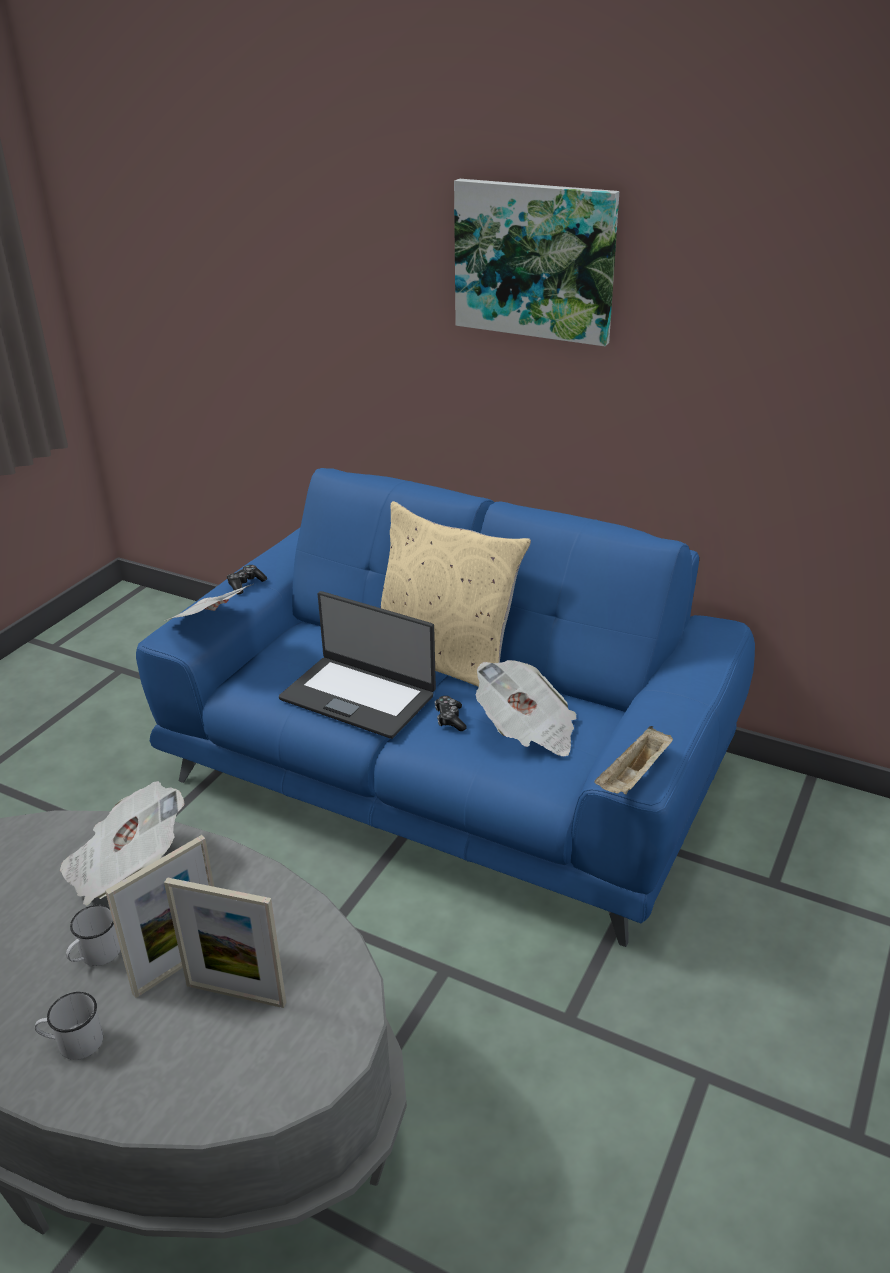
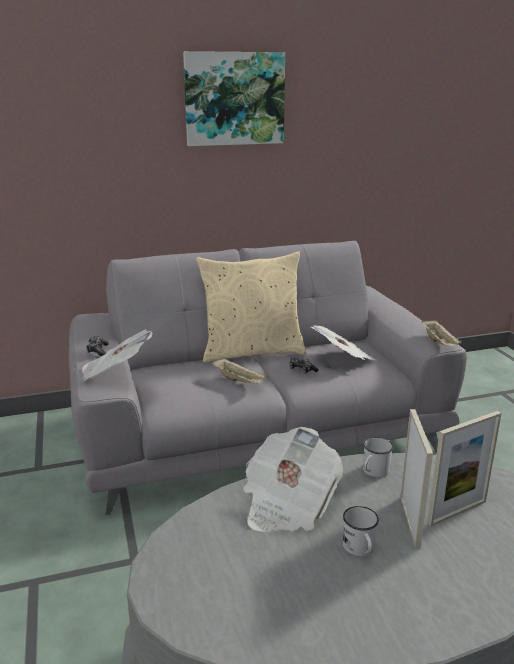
camera: 45 degrees left, 10 degrees down
white mug [35,992,103,1060] -> white mug moved to [363,437,394,477]
blue sofa [136,468,755,947] -> grey sofa [69,241,467,515]
laptop [279,591,436,739] -> beige tray [212,358,266,384]

